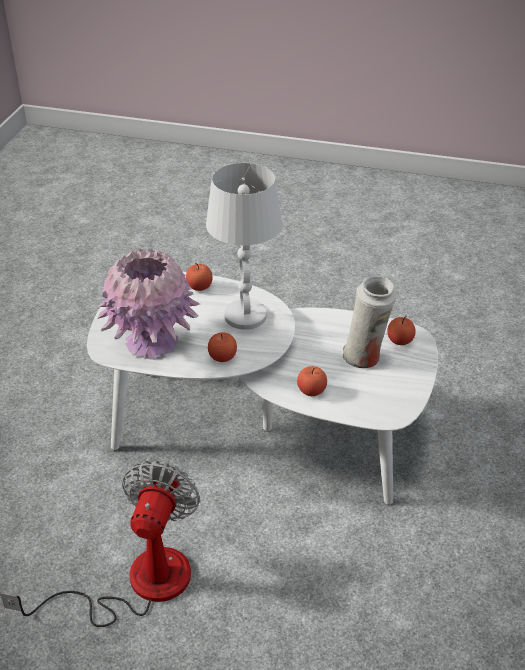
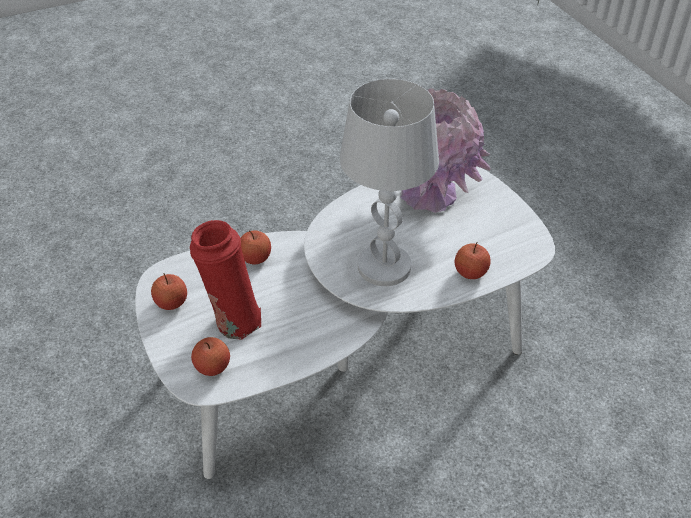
camera: 140 degrees right, 5 degrees up
fan [0,461,200,627] -> none
apple [208,332,237,362] -> apple moved to [151,273,187,310]
white vase [342,275,396,368] -> red vase [190,220,261,340]

